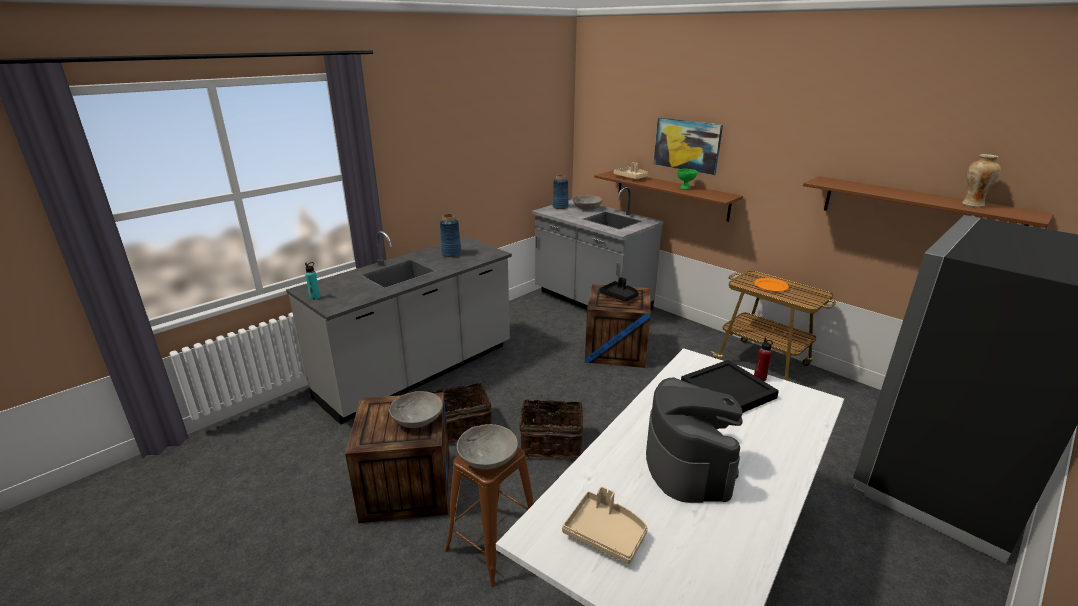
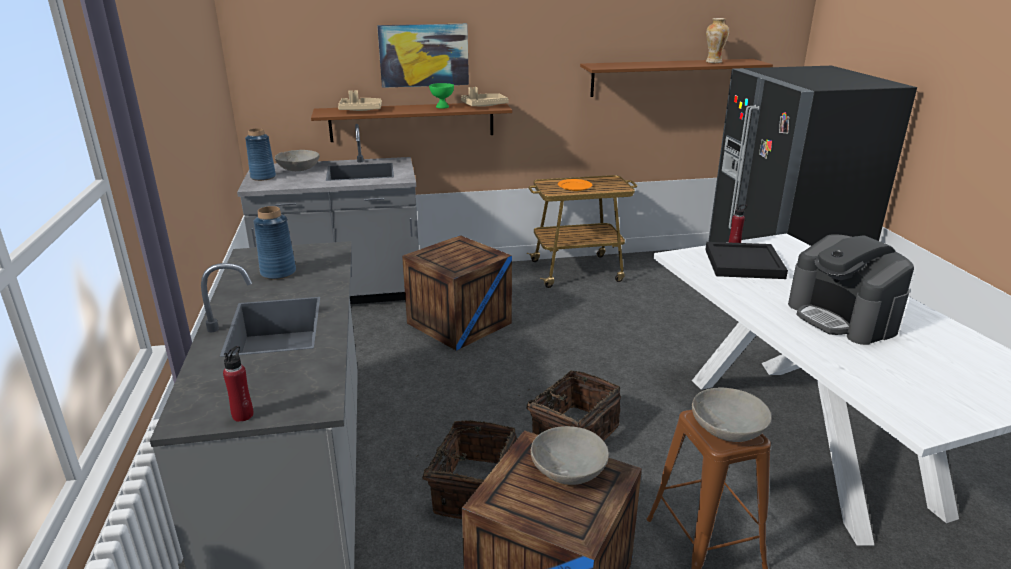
camera: 55 degrees left, 0 degrees up
turquoise bottle [305,262,320,300] -> red bottle [223,346,254,422]
beige tray [562,486,648,564] -> beige tray moved to [461,87,509,107]
black tray [600,277,639,302] -> none
coffee machine [646,377,743,503] -> coffee machine turned 150 degrees counterclockwise [788,235,914,345]

